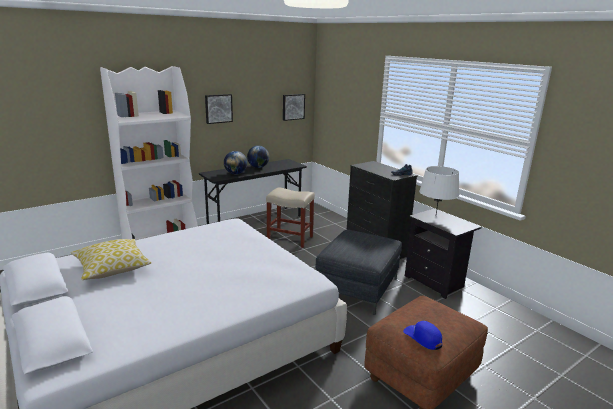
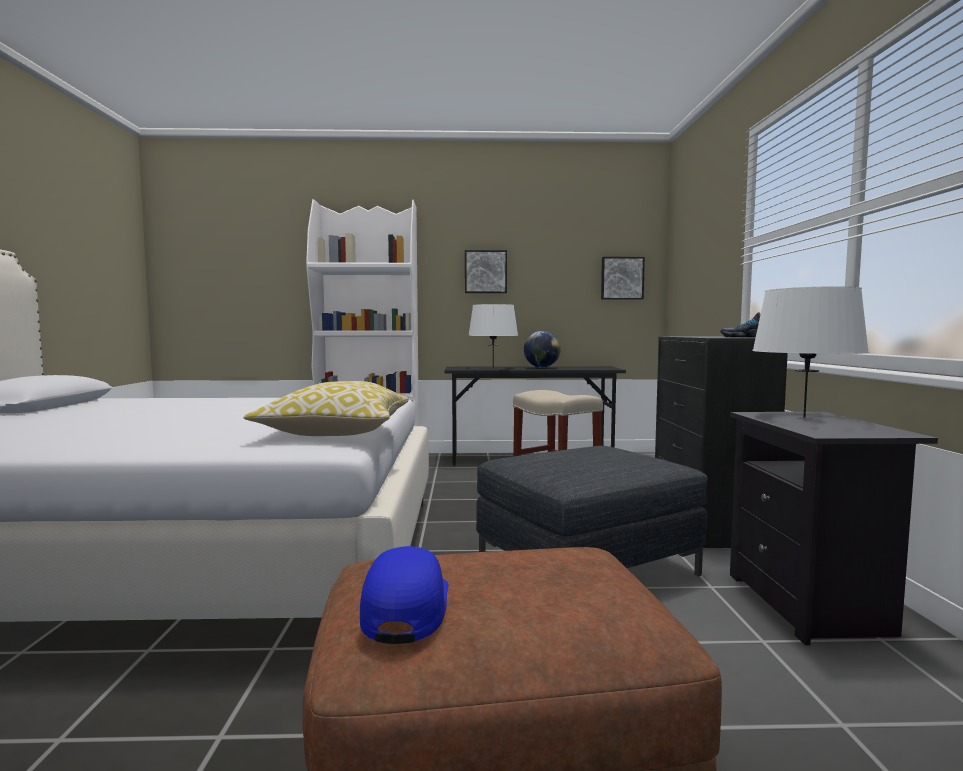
camera: 35 degrees right, 15 degrees down
pillow [71,239,152,280] -> pillow moved to [244,381,409,436]
globe [224,151,247,174] -> white table lamp [468,304,518,369]

